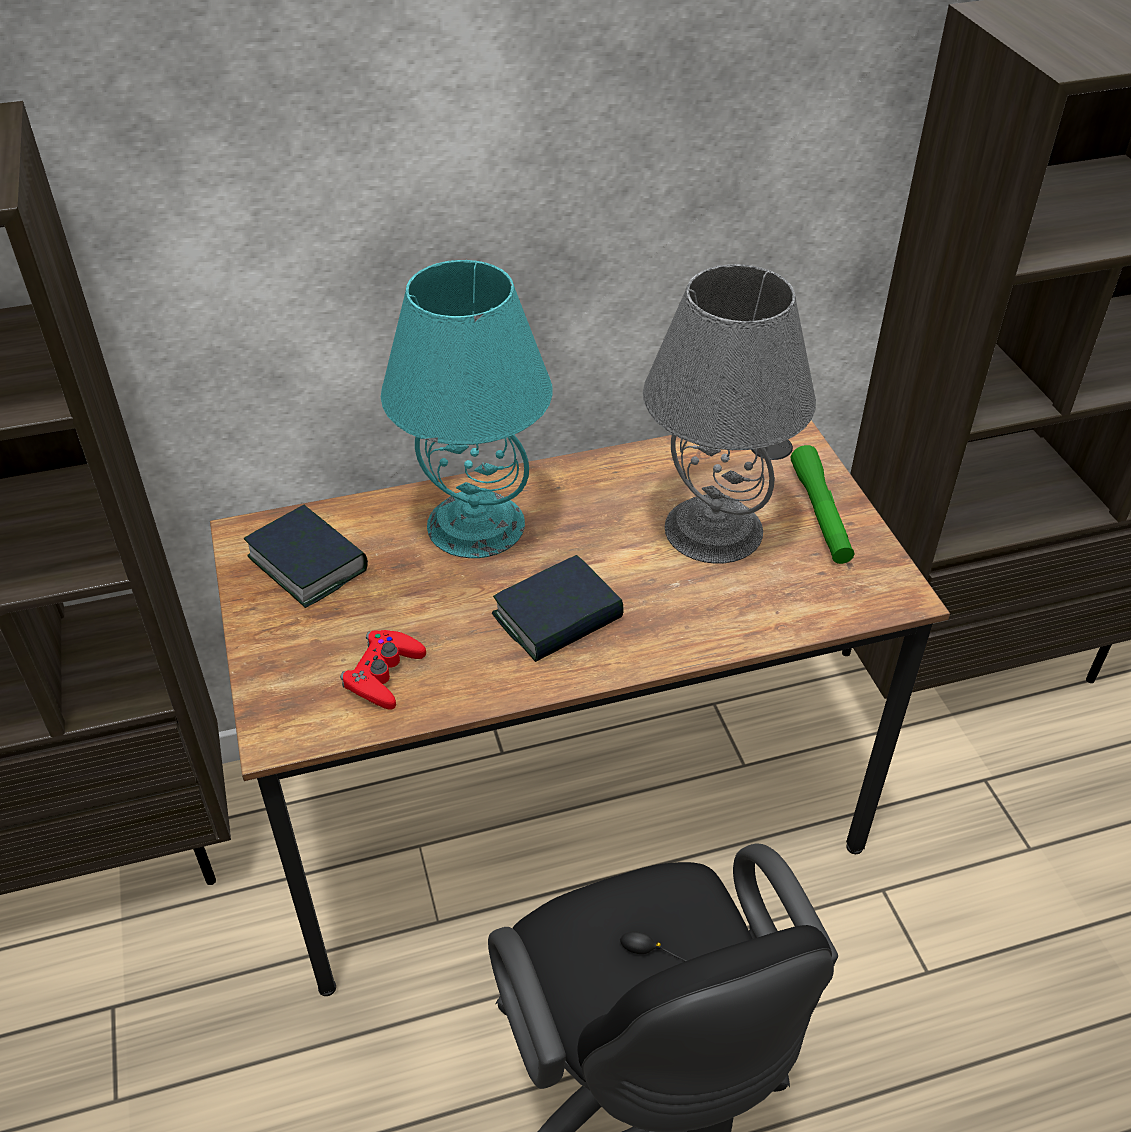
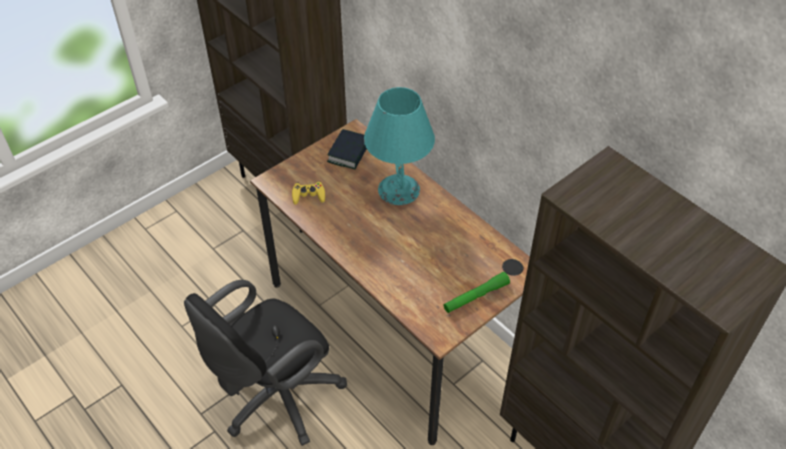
camera: 65 degrees right, 5 degrees up
red game controller [340,630,426,710] -> yellow game controller [292,181,325,204]
book [492,555,624,662] -> none
grey table lamp [643,264,816,564] -> none

